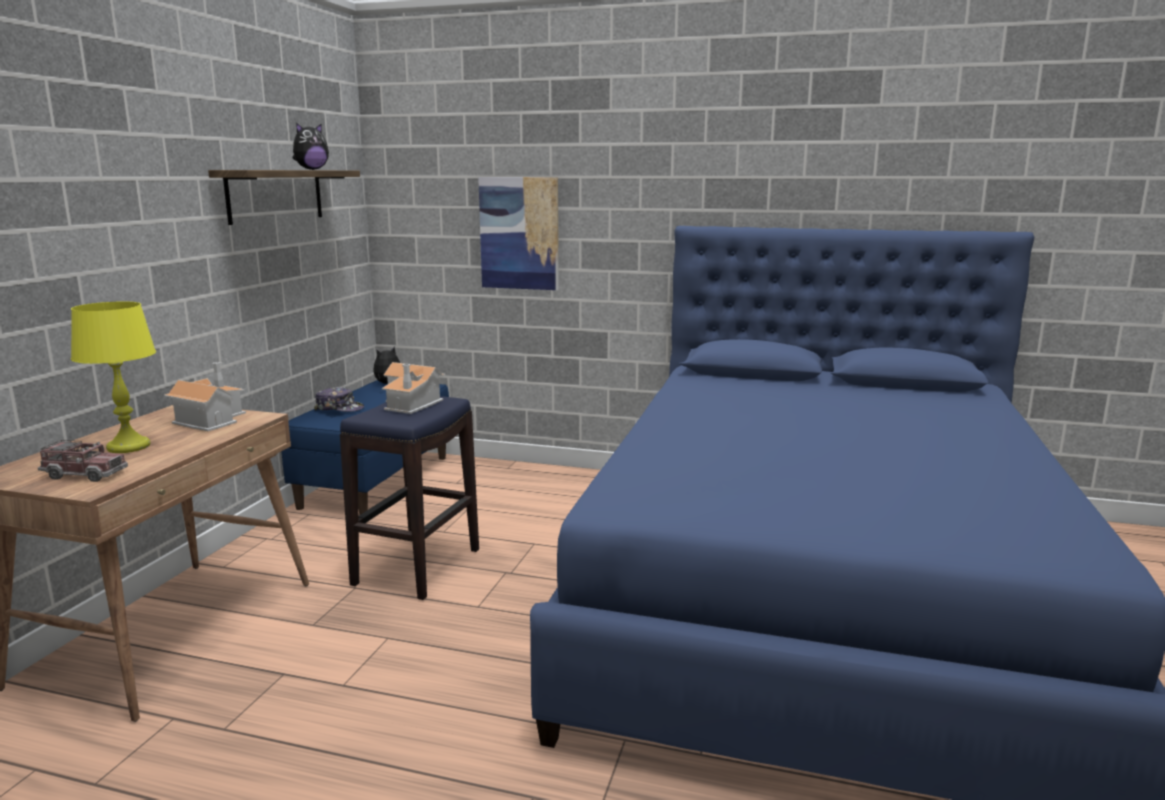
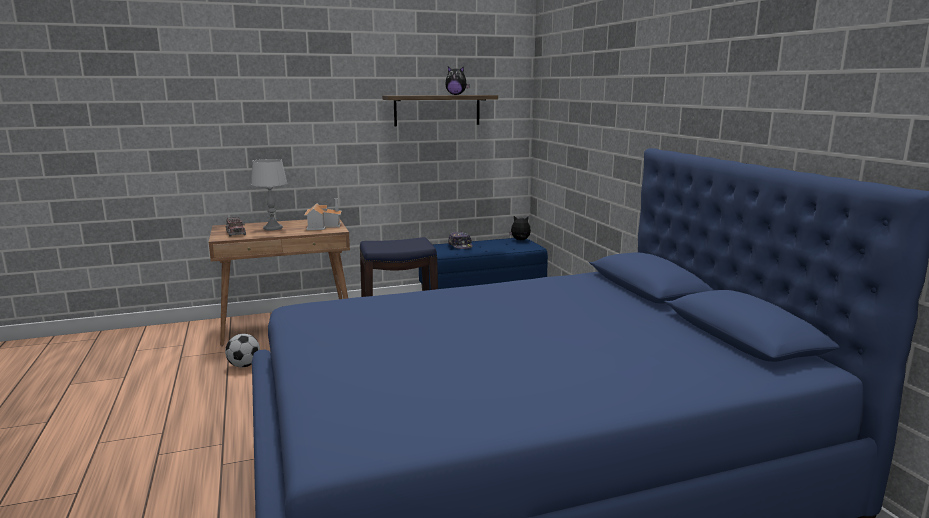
camera: 55 degrees right, 0 degrees up
yellow table lamp [71,301,156,453] -> grey table lamp [251,159,287,230]
toy house [382,362,445,414] -> none
picture [478,177,559,290] -> none
none -> football [225,334,260,367]

